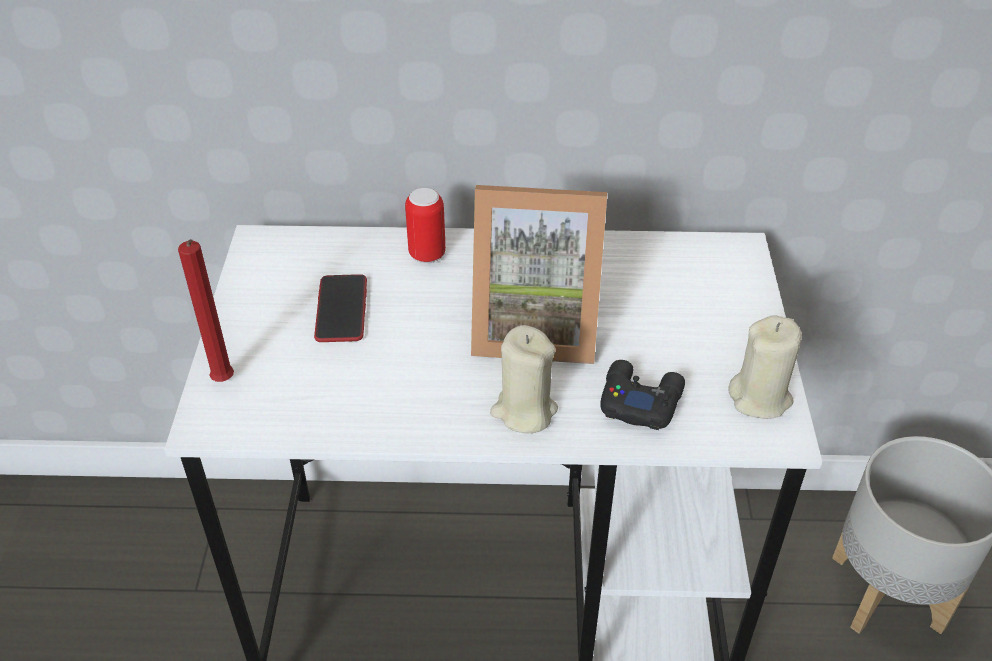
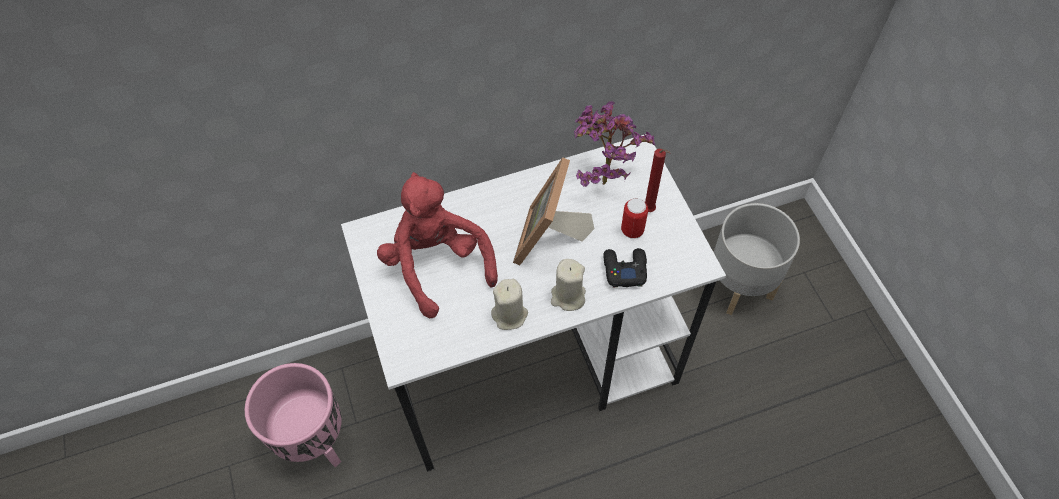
camera: 20 degrees left, 15 degrees up
red candle [178,239,234,382] -> red candle moved to [645,149,671,212]
phone [314,274,367,342] -> red plush toy [377,172,498,318]
can [405,188,446,263] -> can moved to [621,198,648,239]
picture frame [471,185,607,364] -> picture frame turned 120 degrees clockwise [513,157,594,265]
beige candle [728,315,802,419] -> beige candle moved to [491,279,528,330]
none -> pink planter [245,363,342,467]
none -> potted plant [574,101,655,187]

